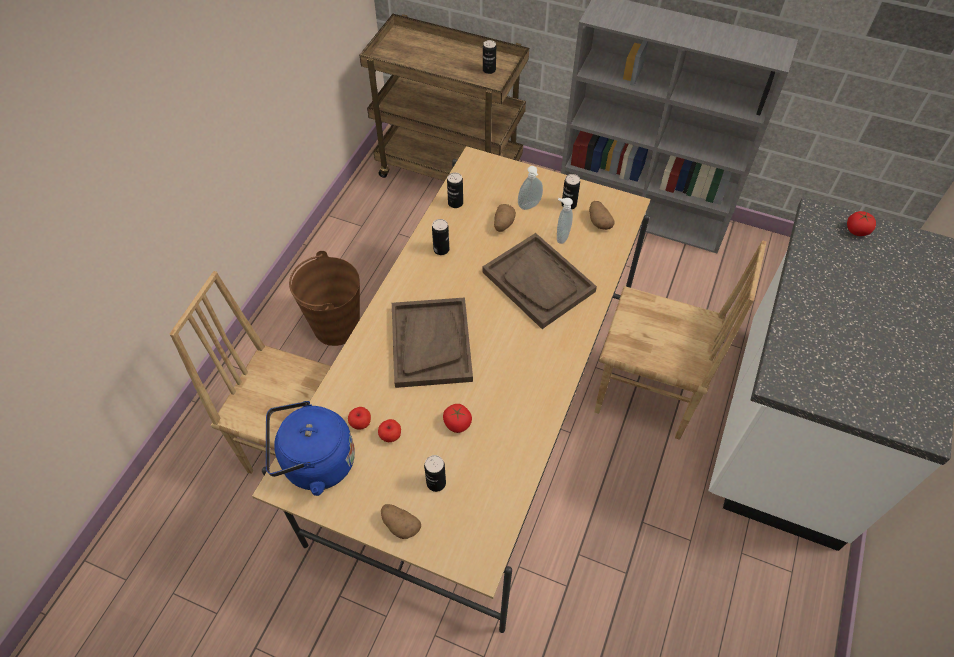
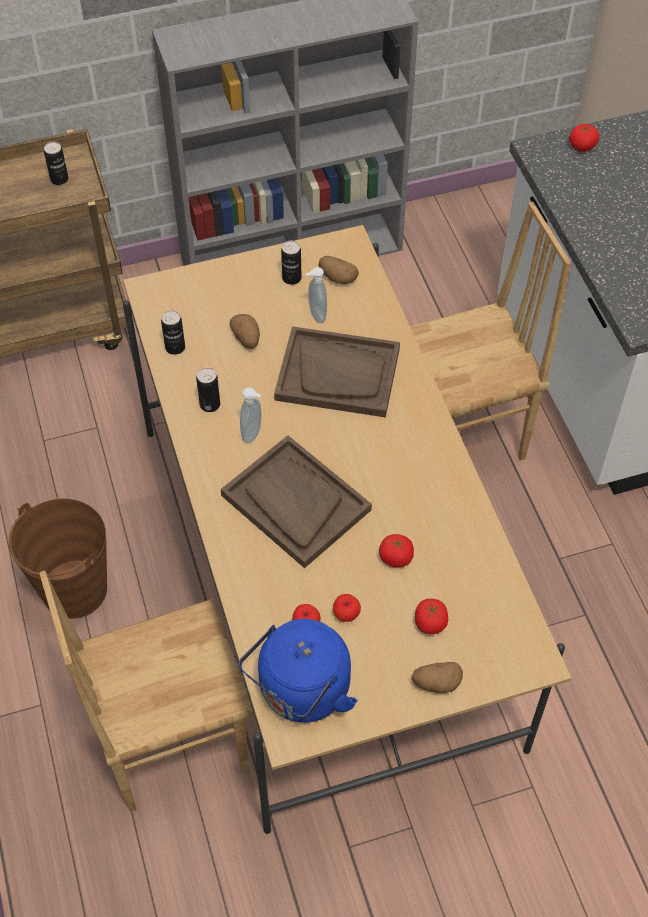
camera: 40 degrees left, 0 degrees up
can [424,455,446,492] -> tomato [415,599,448,634]
soap dispenser [518,166,543,210] -> soap dispenser moved to [240,387,262,443]

